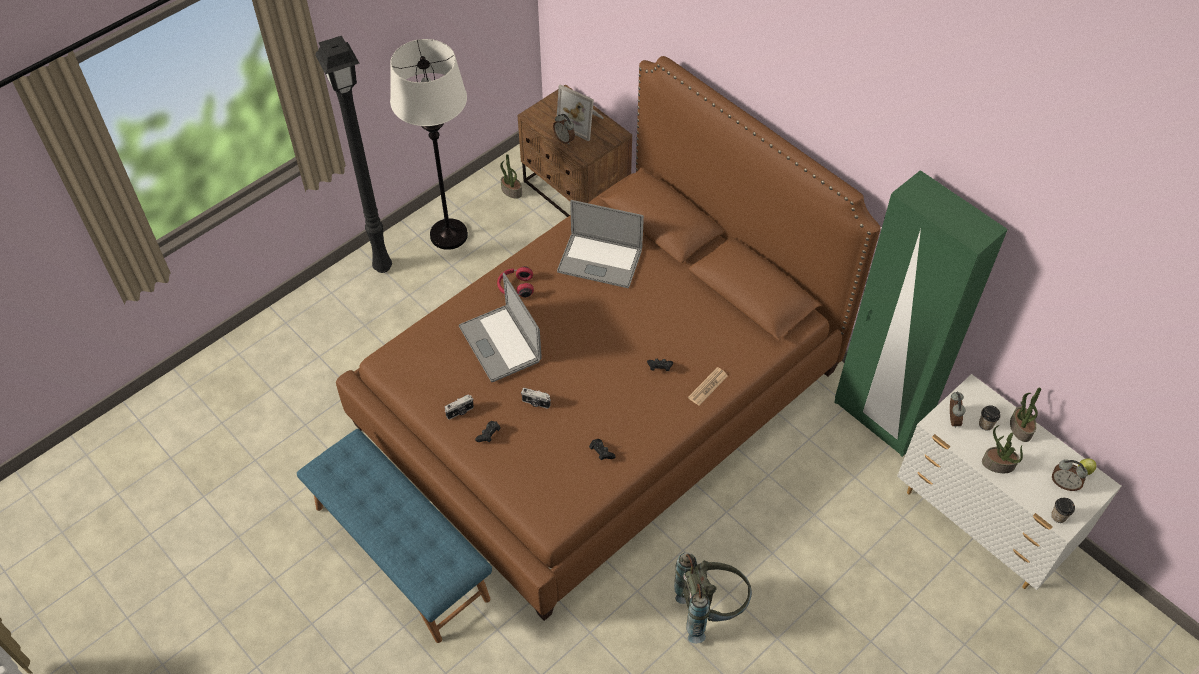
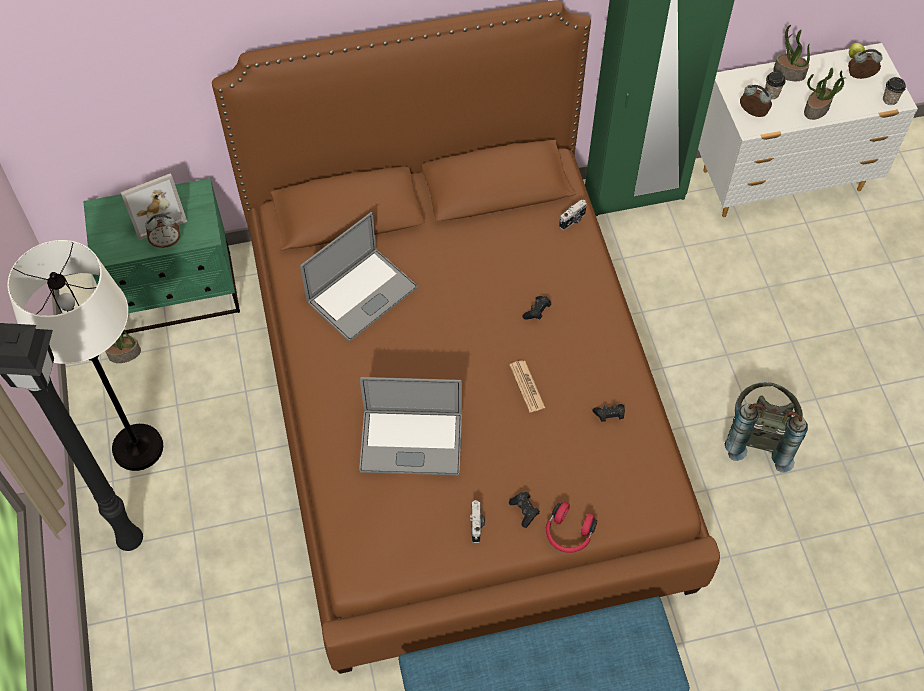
camera: 60 degrees left, 5 degrees up
red headphones [497,266,534,298] -> red headphones moved to [546,502,597,553]
brown nightstand [518,84,632,217] -> green nightstand [84,178,240,334]
camera [521,388,551,409] -> camera moved to [559,199,587,230]
newspaper [688,367,728,406] -> newspaper moved to [509,360,545,412]
alarm clock [1052,459,1088,491] -> alarm clock turned 150 degrees counterclockwise [848,49,883,79]

